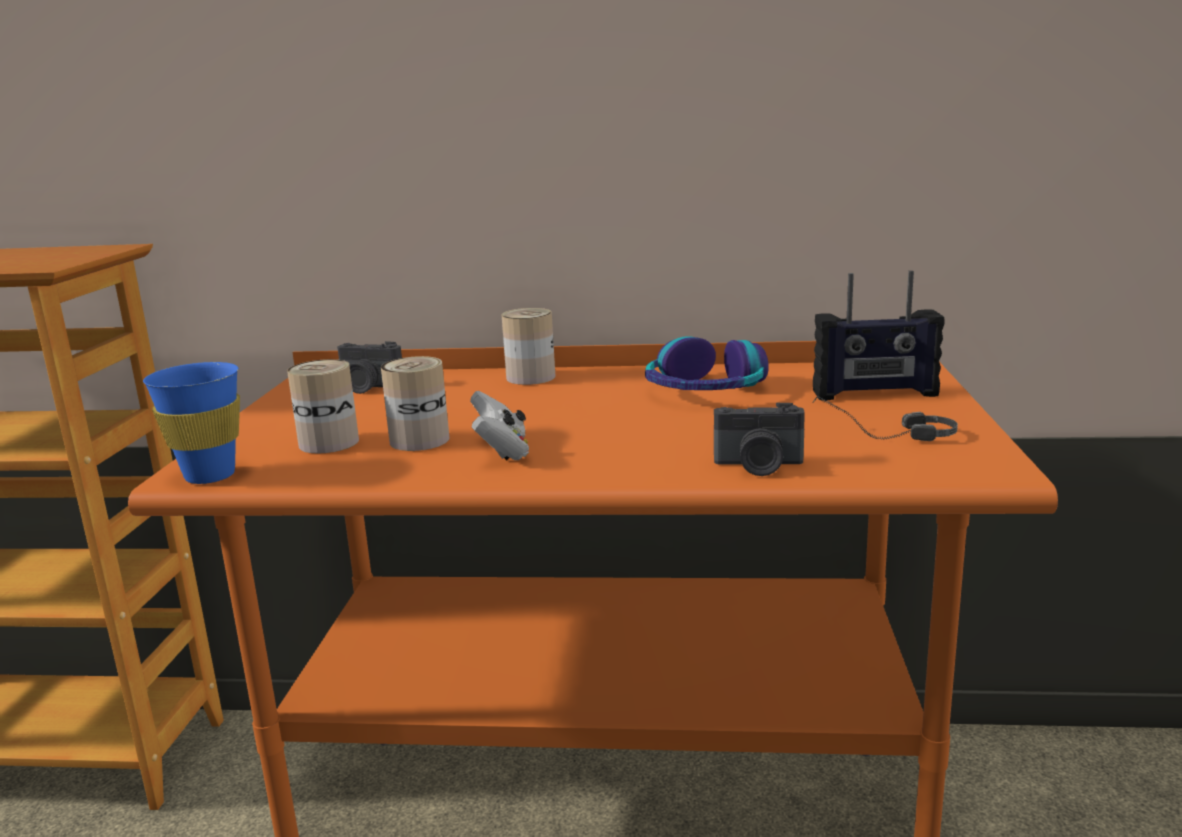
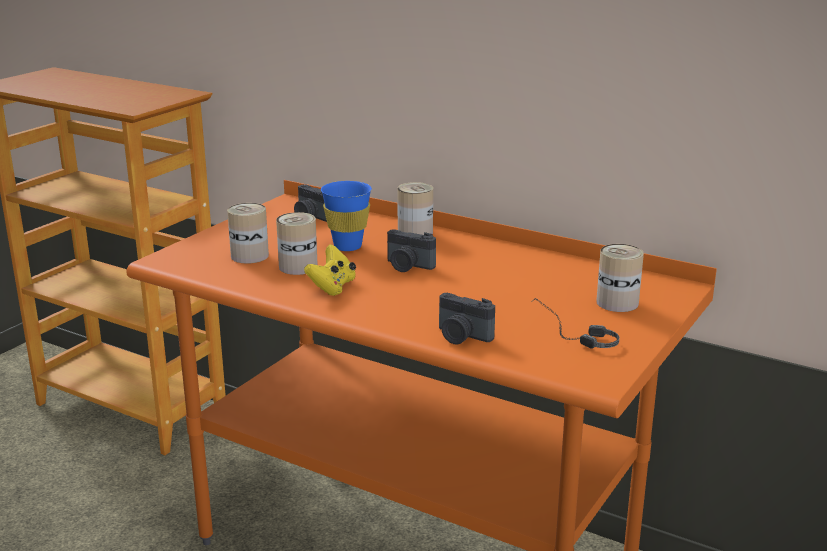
camera: 25 degrees right, 5 degrees up
blue cup [143,362,240,484] -> blue cup moved to [321,181,372,251]
white game controller [470,391,529,460] -> yellow game controller [304,244,356,296]
headphones [645,336,769,390] -> none
radio [813,271,945,401] -> can [596,244,644,312]
none -> camera [387,229,436,272]

